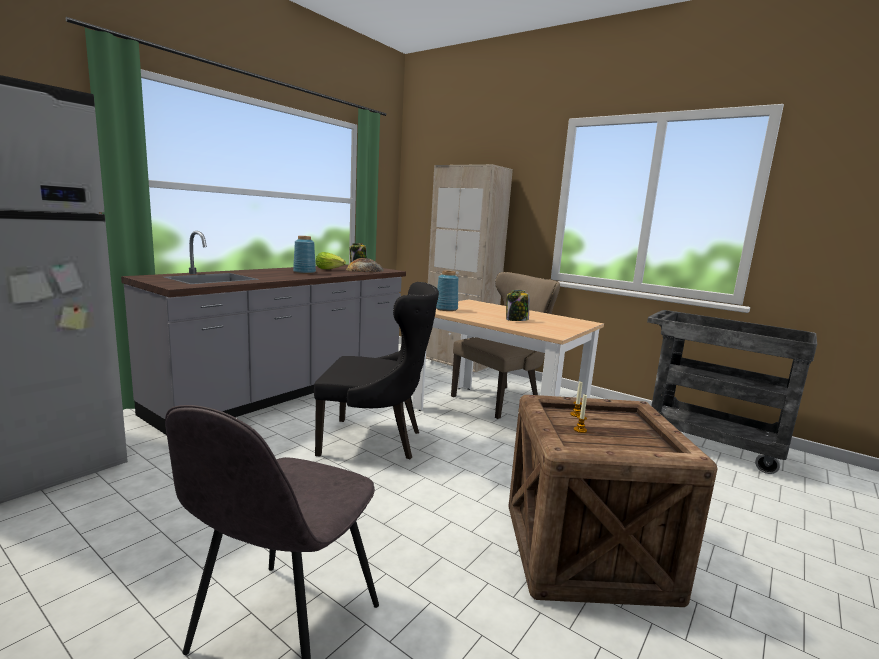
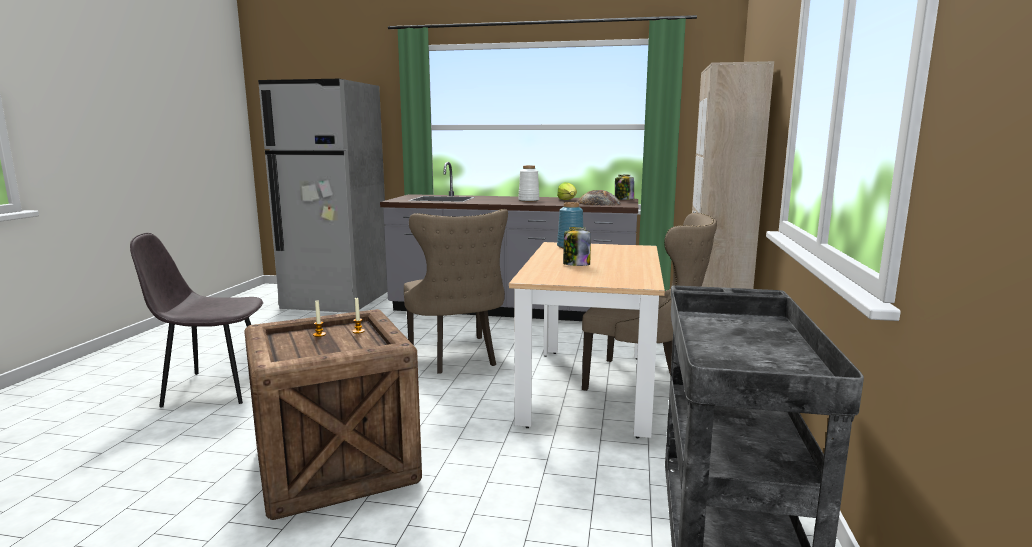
camera: 65 degrees right, 0 degrees up
blue vase [293,236,316,274] -> white vase [518,165,539,202]
black chair [314,282,439,459] -> beige chair [404,209,508,373]

